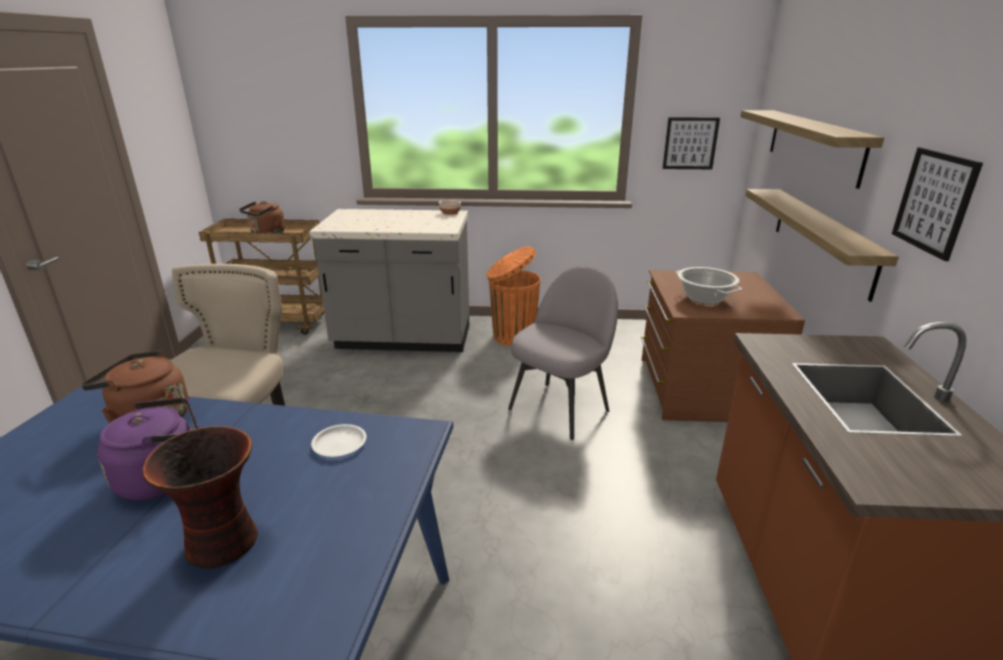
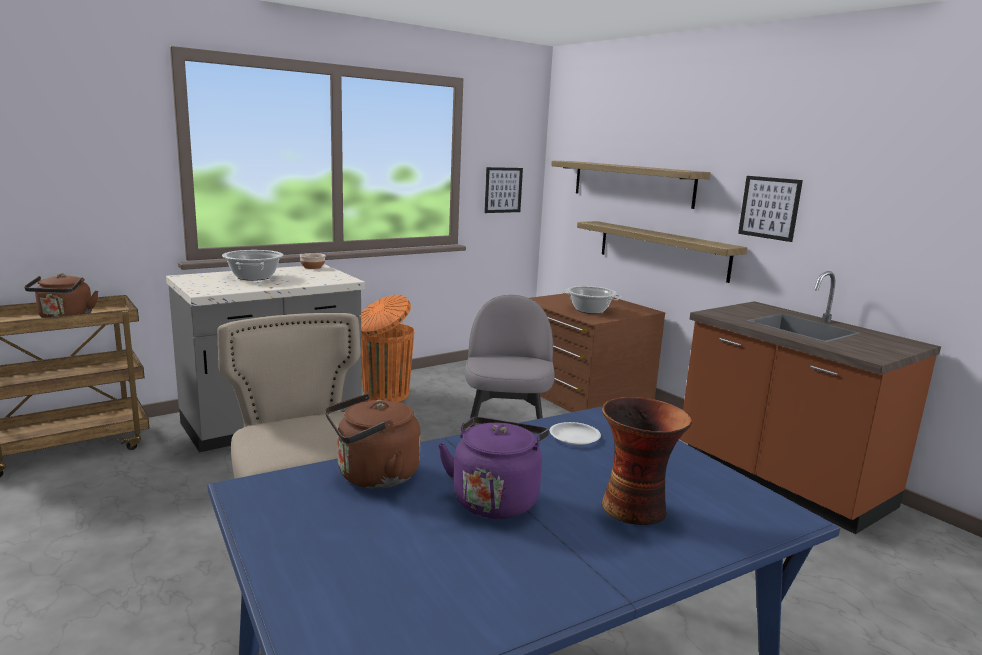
camera: 40 degrees left, 10 degrees down
none -> cooking pot [222,250,284,281]

